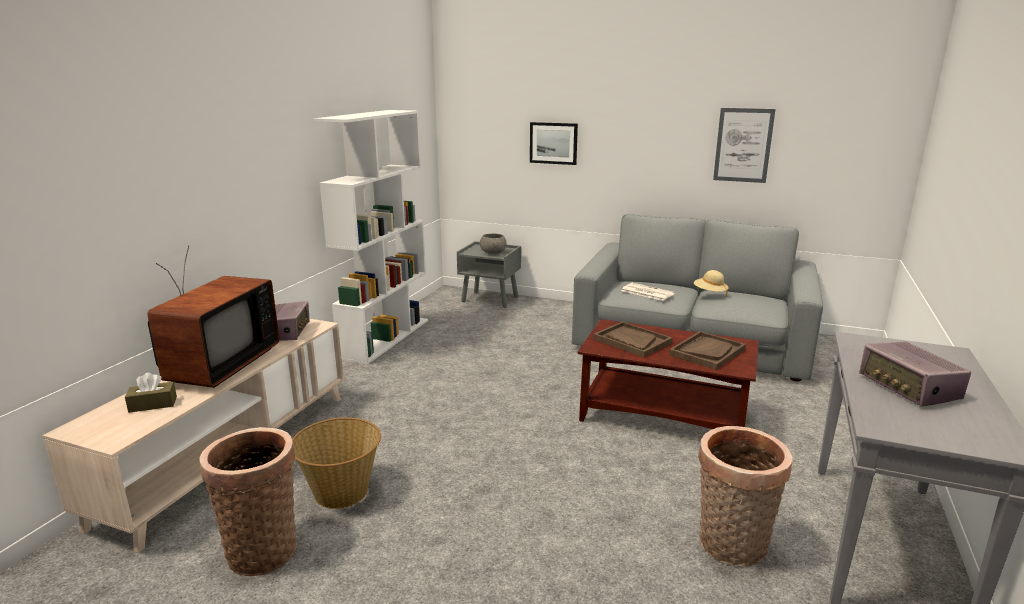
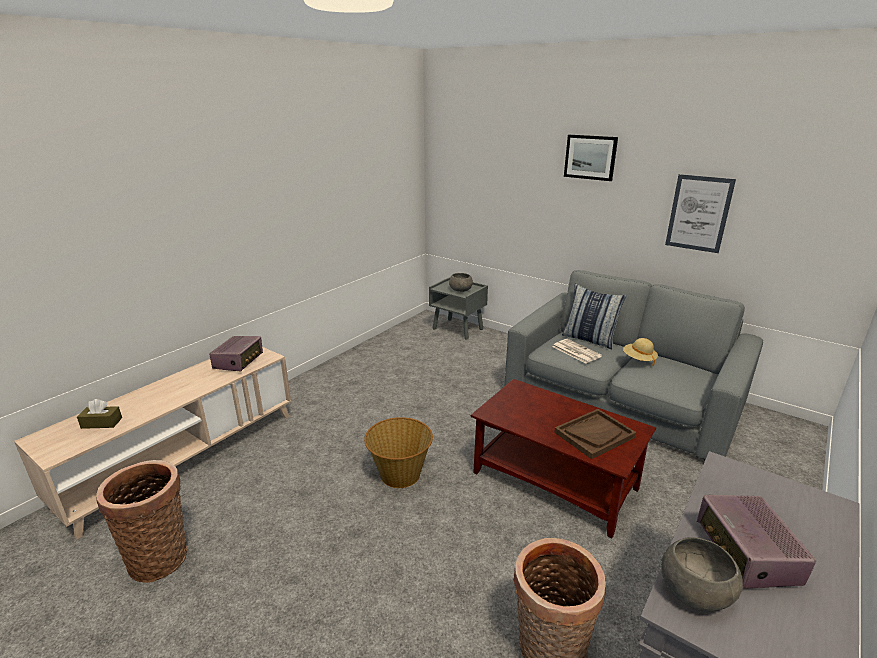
camera: 15 degrees right, 5 degrees up
television [147,245,280,388] -> none
basket [292,417,381,509] -> basket moved to [364,417,433,488]
white bookcase [313,110,428,365] -> none
picture [530,122,578,165] -> picture moved to [564,135,618,181]
brown tray [593,321,672,358] -> none
none -> pillow [562,284,627,349]
none -> grey bowl [661,537,743,611]

